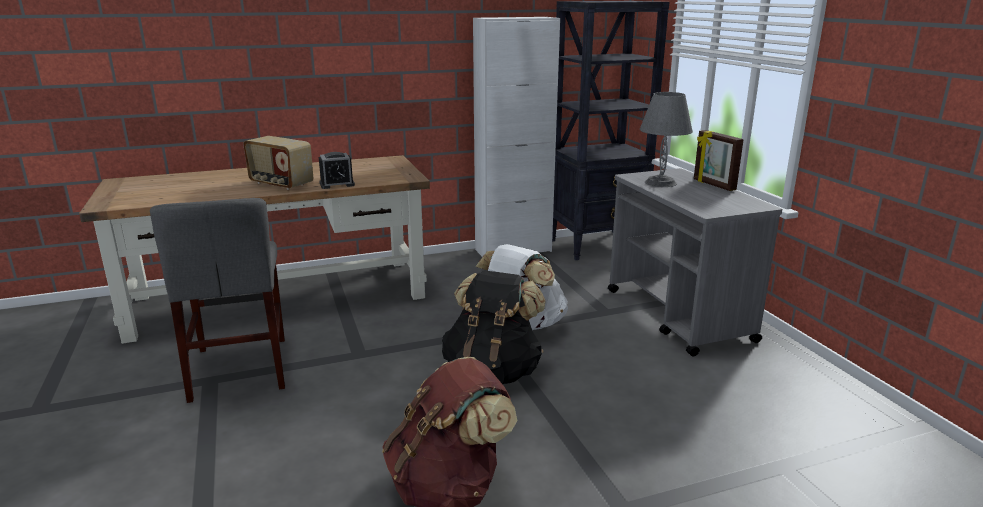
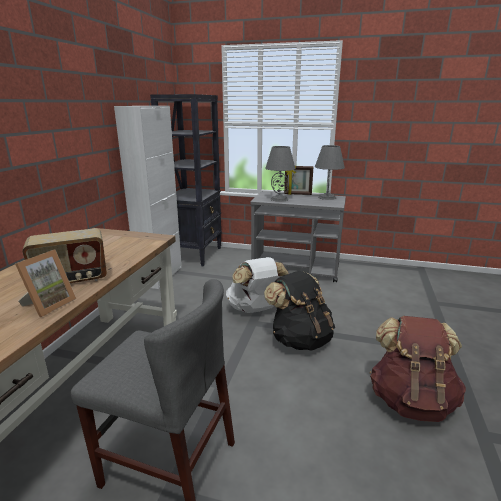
camera: 55 degrees left, 0 degrees up
alarm clock [319,152,355,189] -> none
none -> picture frame [15,249,76,317]
none -> grey table lamp [315,145,345,200]

